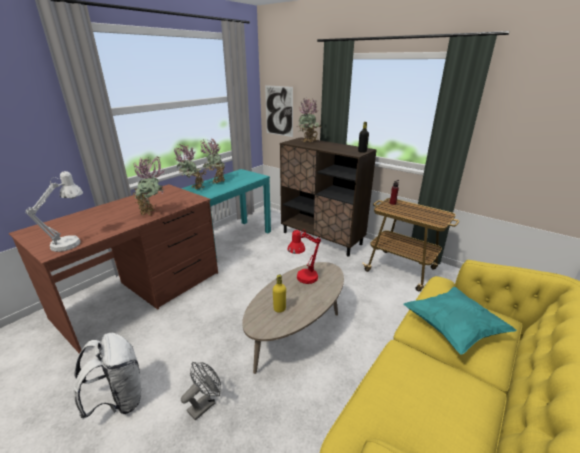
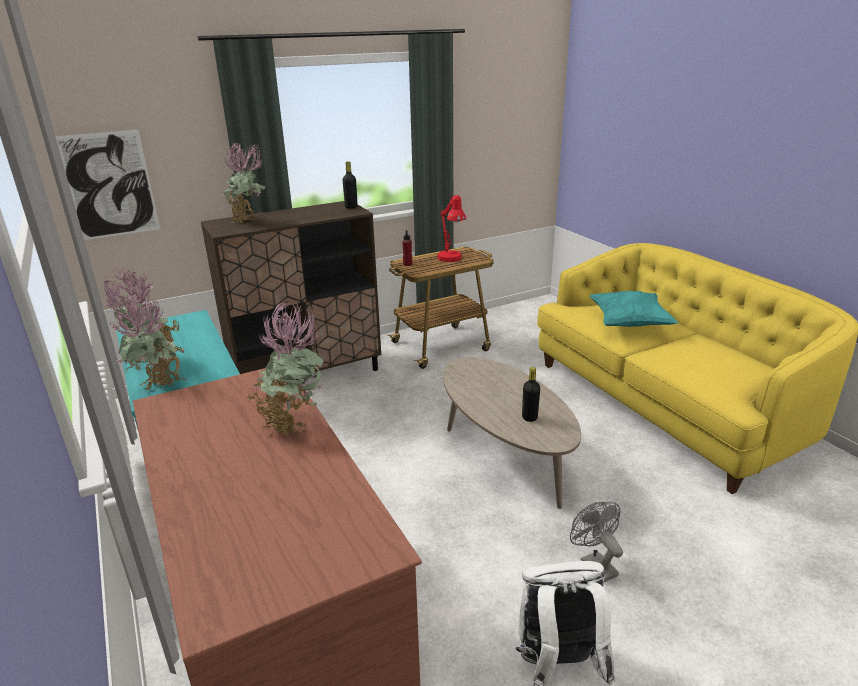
camera: 65 degrees left, 0 degrees up
white table lamp [25,171,83,252] -> none
yellow bottle [273,275,286,313] -> black bottle [522,367,540,422]
red table lamp [287,229,321,284] -> red table lamp moved to [437,195,466,262]

